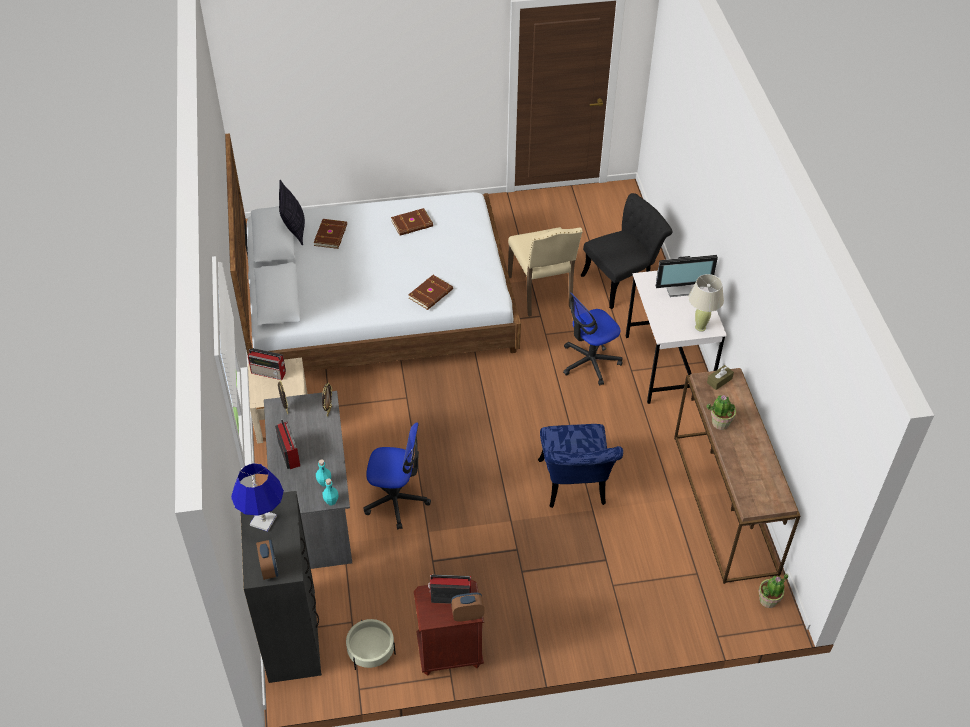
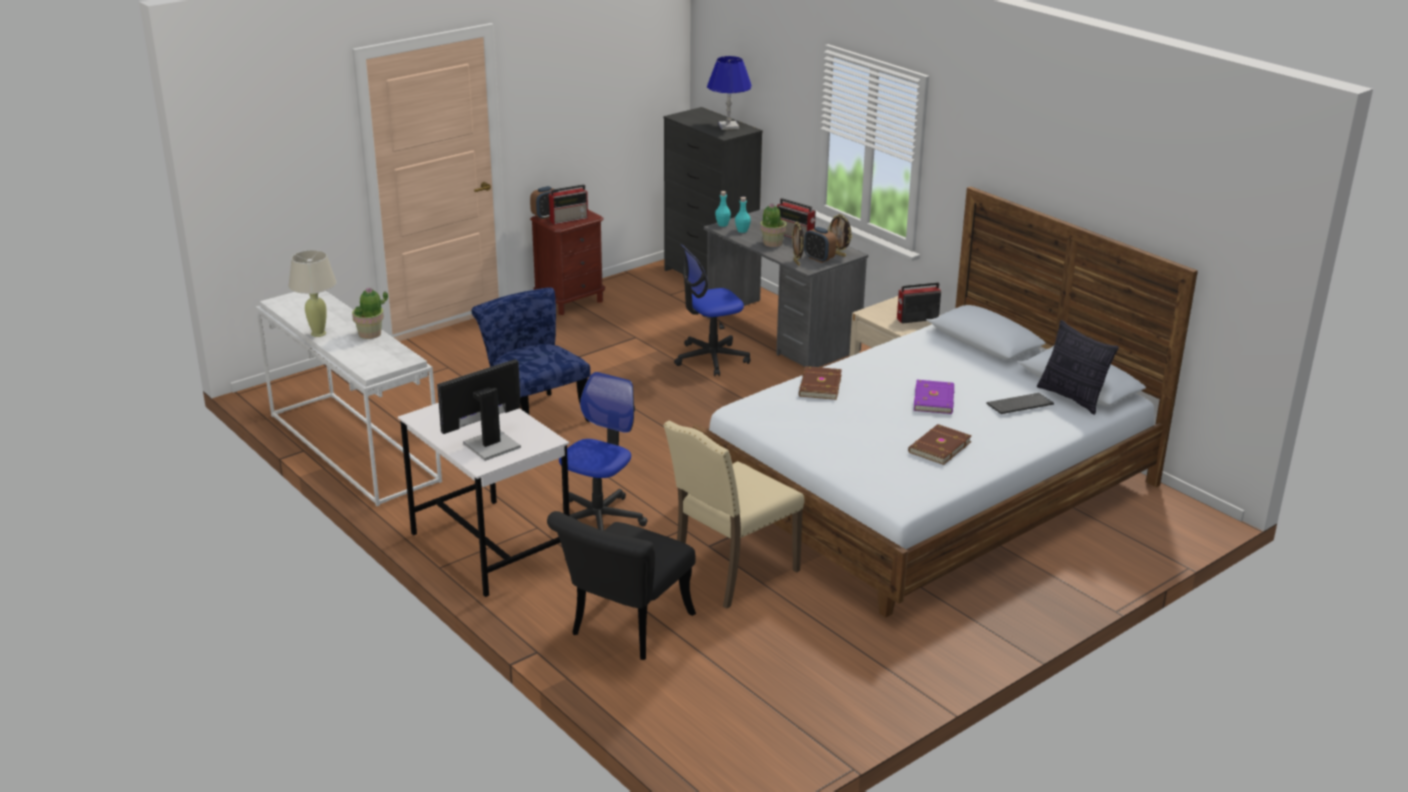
camera: 150 degrees right, 20 degrees down
alarm clock [256,540,278,580] -> alarm clock moved to [804,227,836,263]
brown book [314,219,347,249] -> keyboard [986,393,1054,414]
beige planter [346,619,396,670] -> none
beige chair [508,227,583,317] -> beige chair turned 90 degrees counterclockwise [663,421,804,609]
brown console table [674,368,800,584] -> white console table [256,291,442,506]
beige table lamp [689,274,724,332] -> beige table lamp moved to [288,250,337,337]
brown tissue box [707,365,734,390] -> none
potted plant [758,574,788,608] -> potted plant moved to [760,203,787,247]
none -> purple book [914,380,954,414]

